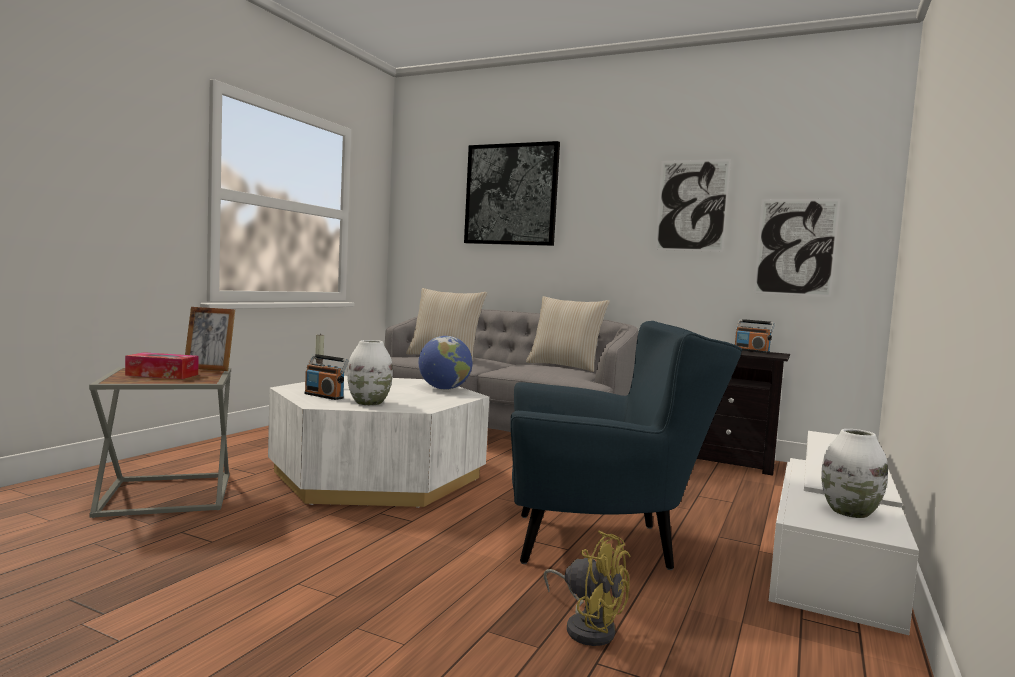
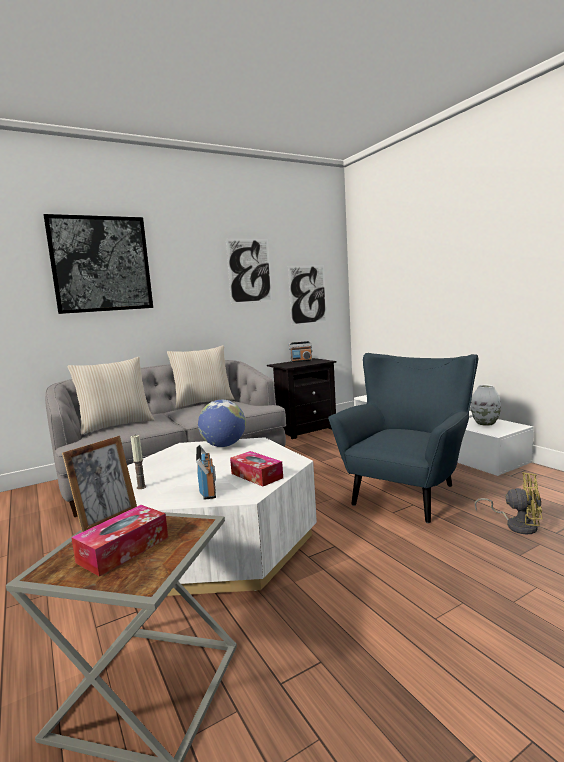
camera: 55 degrees left, 5 degrees up
radio [304,354,348,400] -> radio turned 75 degrees counterclockwise [196,445,216,500]
white vase [347,340,393,405] -> tissue box [230,451,283,487]
yellow fan [544,530,631,646] -> yellow fan turned 45 degrees clockwise [474,472,542,534]

